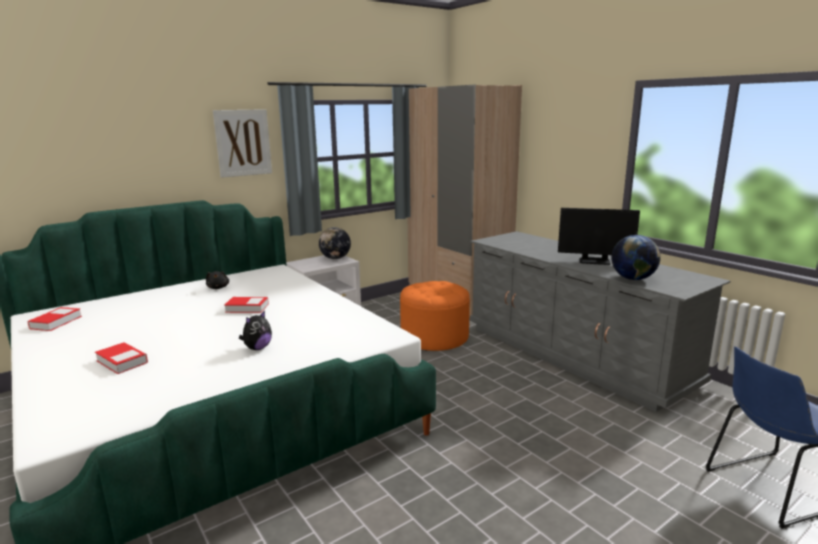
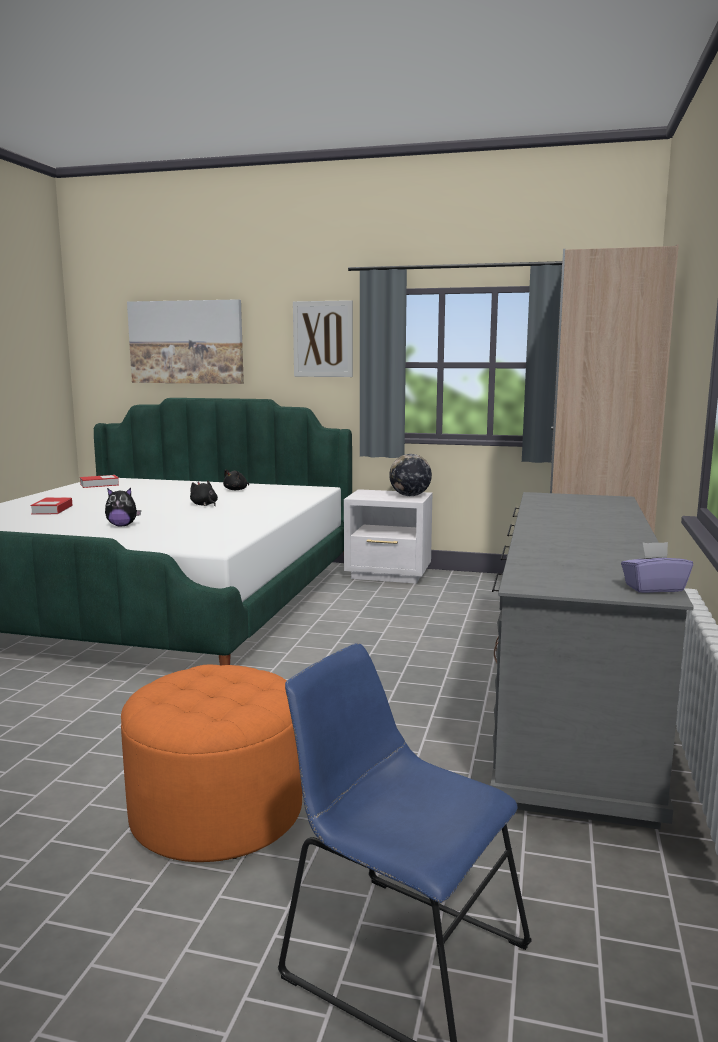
camera: 50 degrees right, 5 degrees down
book [225,297,269,313] -> black plush toy [190,480,218,506]
orange ottoman [400,281,470,351] -> orange ottoman moved to [121,665,302,862]
monitor [558,208,640,265] -> none
globe [612,235,661,280] -> none
none -> picture [127,299,244,384]
none -> purple tissue box [621,542,693,593]

